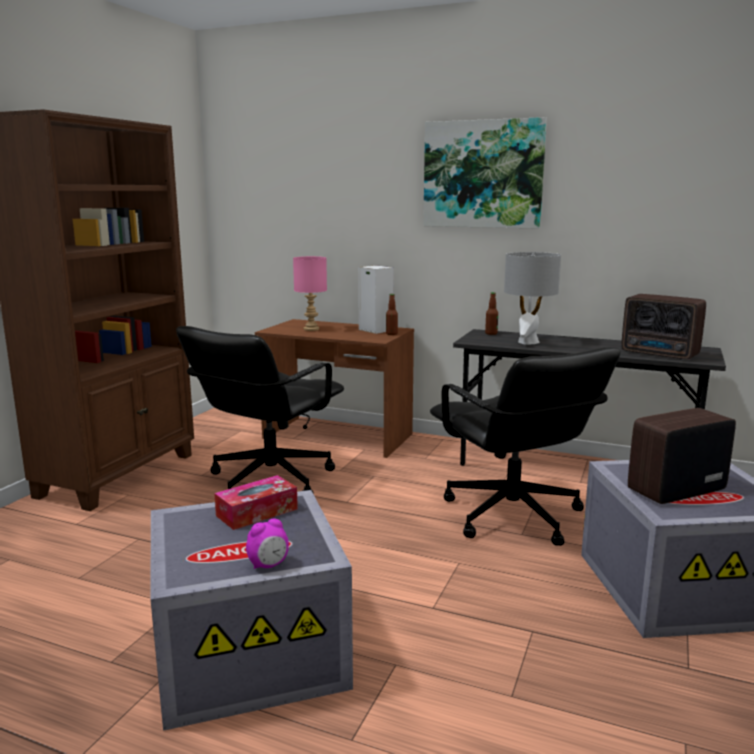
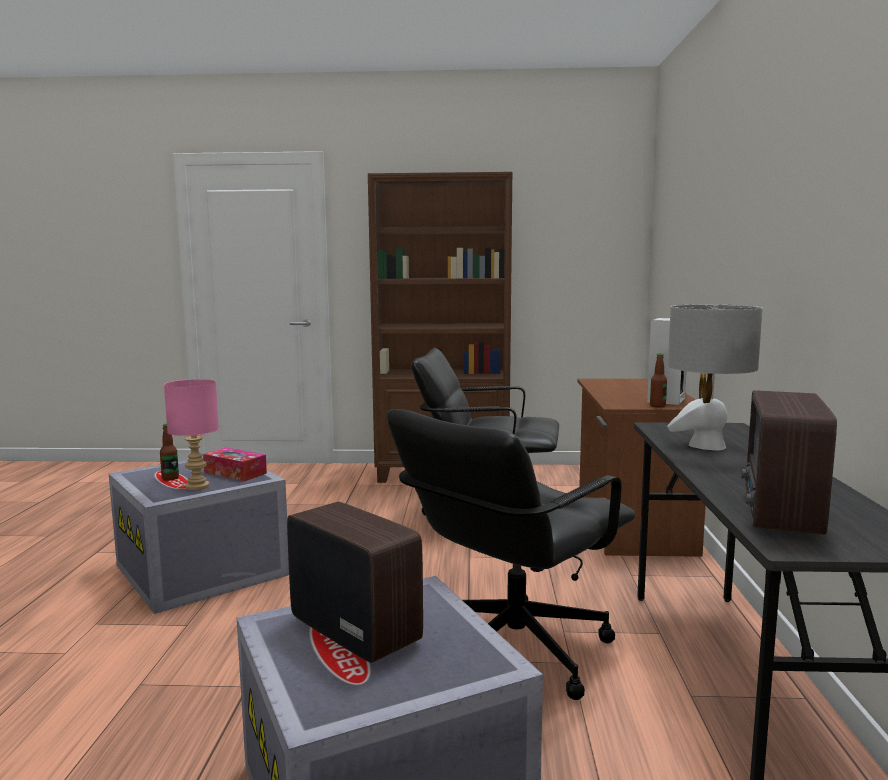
camera: 70 degrees right, 5 degrees down
alarm clock [246,518,289,569] -> none
pink table lamp [293,256,327,331] -> pink table lamp moved to [164,379,219,490]
picture [423,117,547,229] -> none
bottle [485,292,498,335] -> bottle moved to [160,424,179,481]

